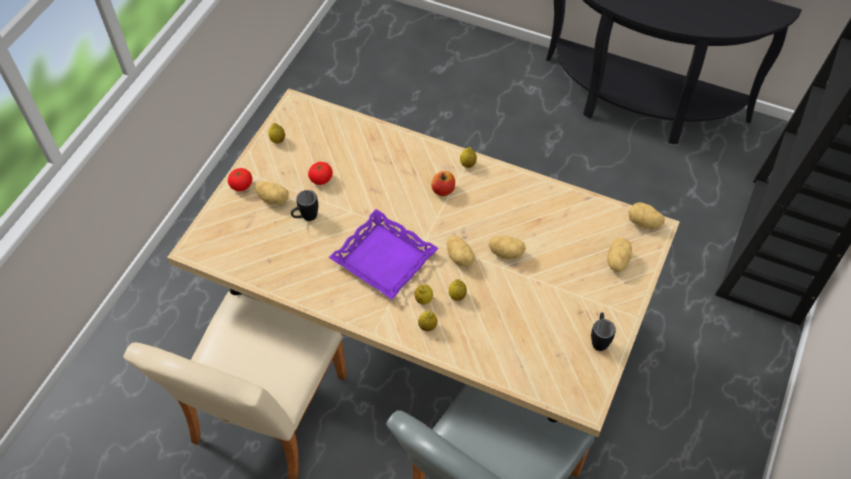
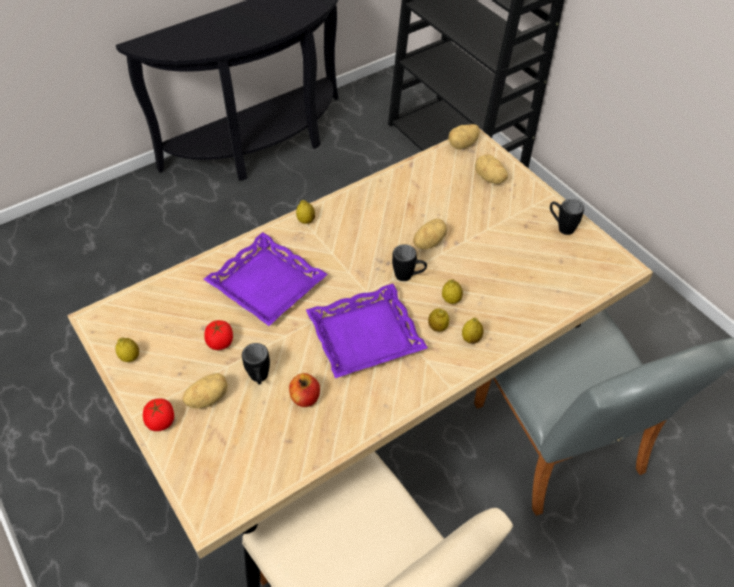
camera: 60 degrees left, 5 degrees down
apple [431,171,455,196] -> apple moved to [289,373,320,407]
potato [447,235,475,267] -> black mug [392,244,427,281]
none -> purple tray [204,232,328,326]

